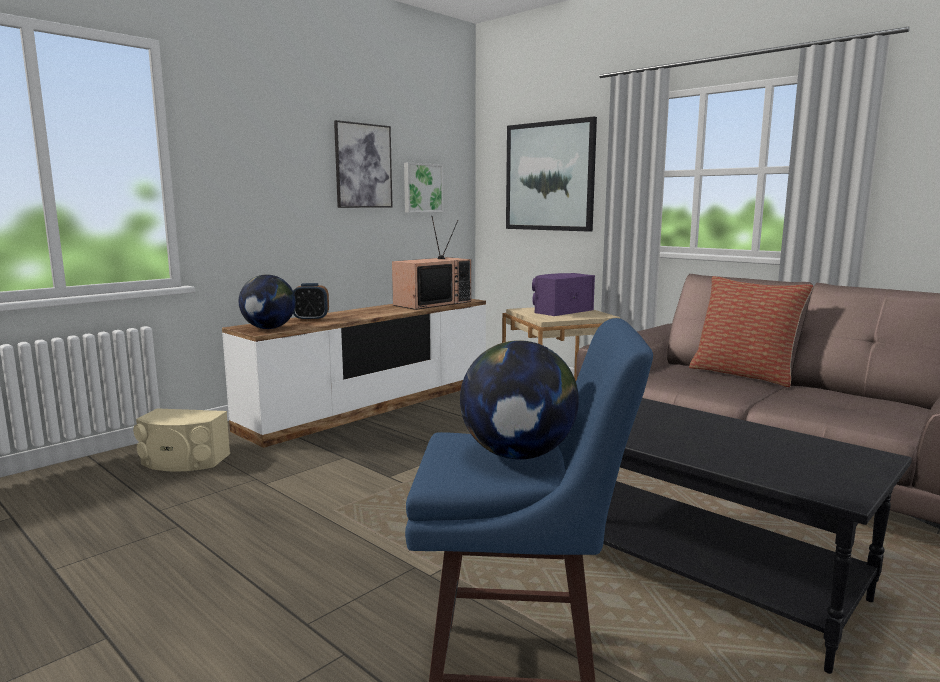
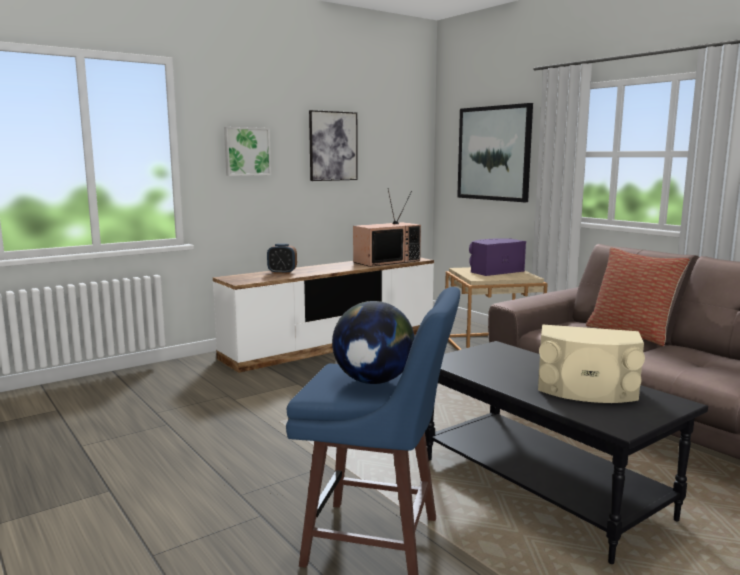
camera: 10 degrees right, 0 degrees up
beige speaker [133,408,230,471] -> beige speaker moved to [538,324,645,403]
globe [239,274,296,329] -> none
picture [404,163,443,213] -> picture moved to [224,127,271,176]

